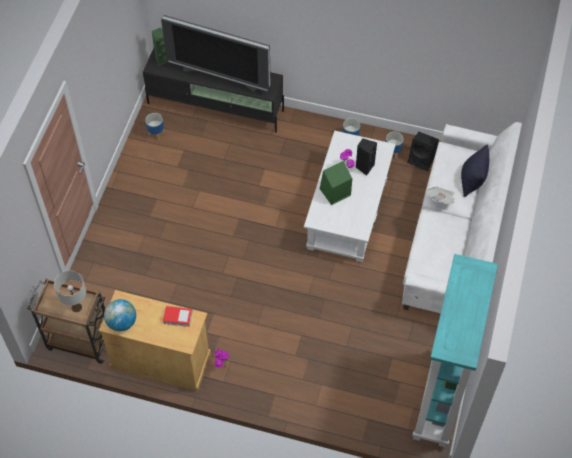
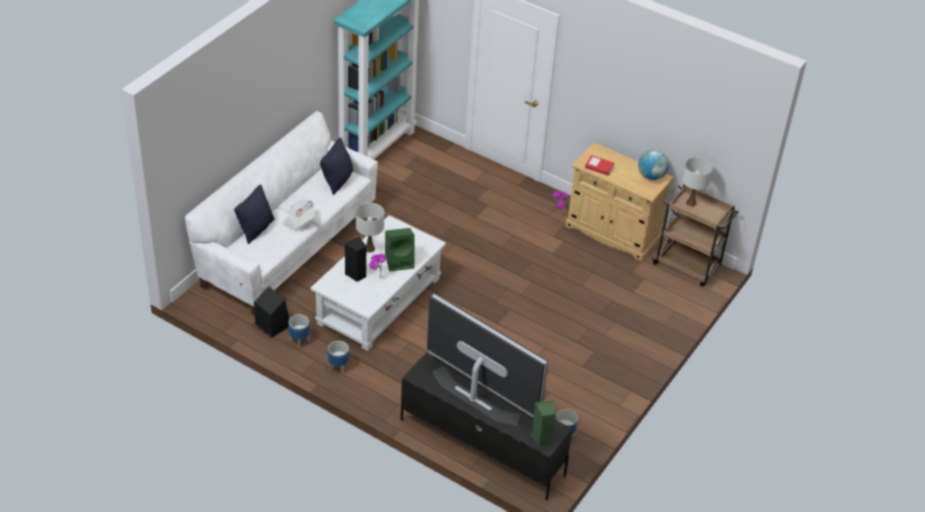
camera: 165 degrees left, 15 degrees down
none -> black pillow [320,137,353,195]
none -> white table lamp [356,203,384,253]

